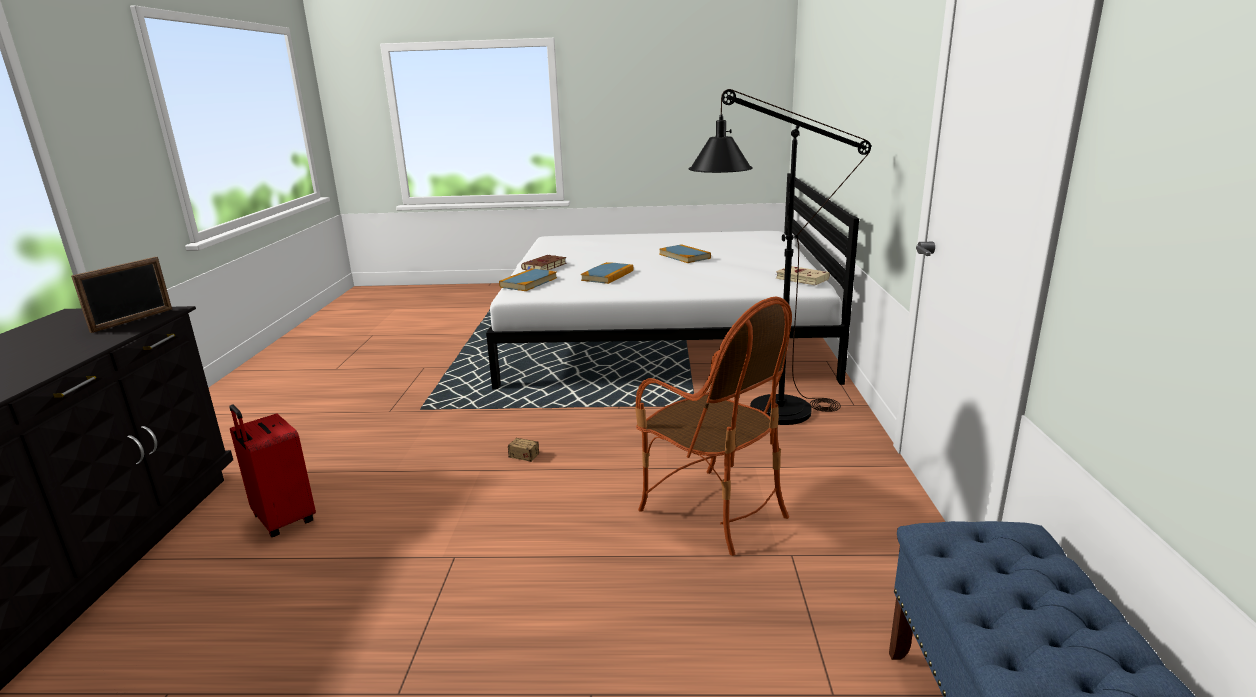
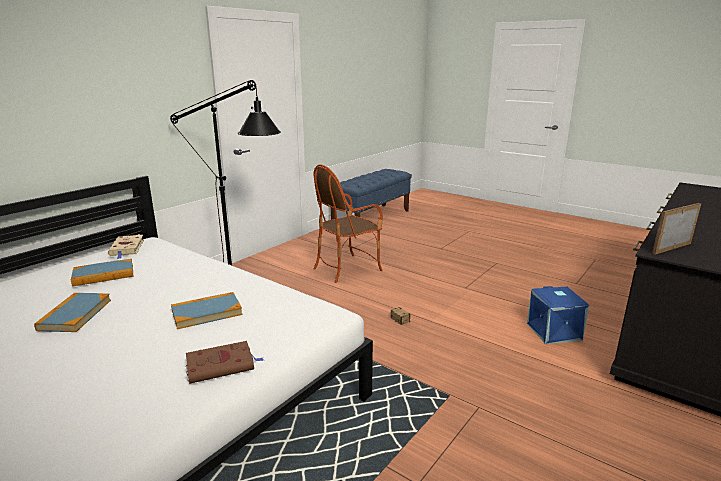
camera: 145 degrees left, 0 degrees up
red suitcase [229,405,316,537] -> blue storage box [527,286,589,344]
book [499,268,557,291] -> book moved to [71,259,133,287]
armchair [635,297,792,556] -> armchair turned 120 degrees counterclockwise [313,164,383,283]

